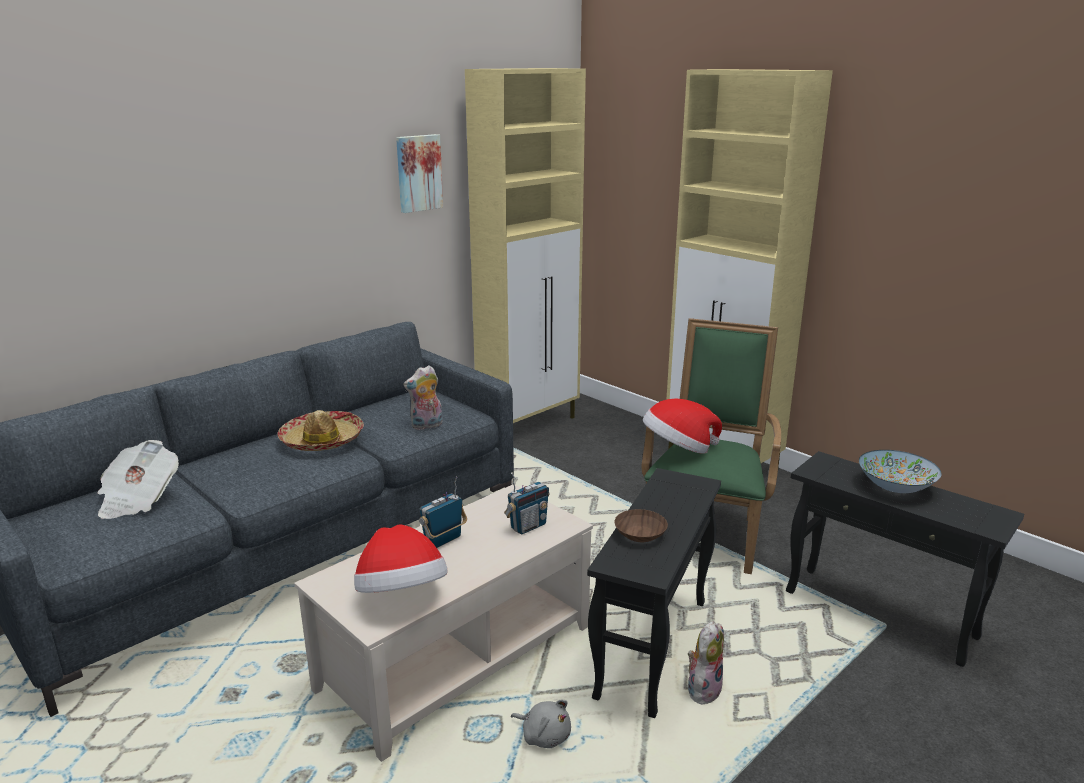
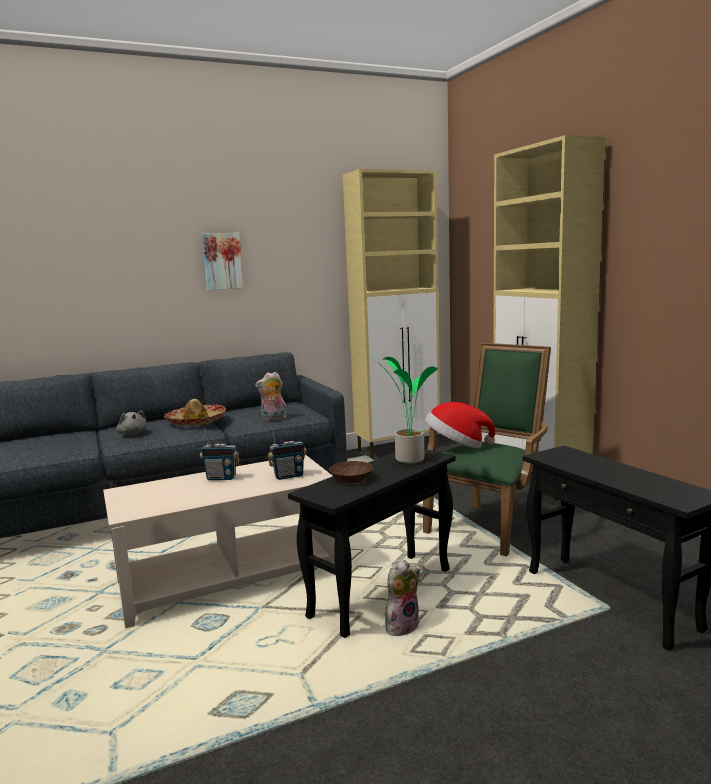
camera: 20 degrees right, 10 degrees down
newspaper [98,440,179,519] -> none
hat [354,524,448,593] -> none
picture [396,134,443,213] -> picture moved to [202,233,244,290]
radio [419,476,467,548] -> radio turned 150 degrees counterclockwise [200,428,240,480]
grey plush toy [511,700,571,748] -> grey plush toy moved to [117,411,147,436]
bowl [859,450,941,493] -> none
none -> potted plant [372,357,438,464]

